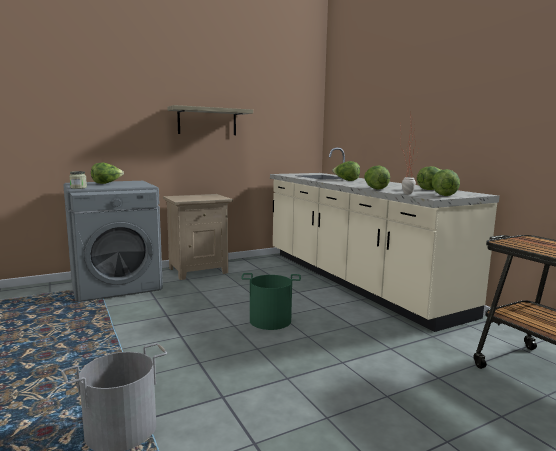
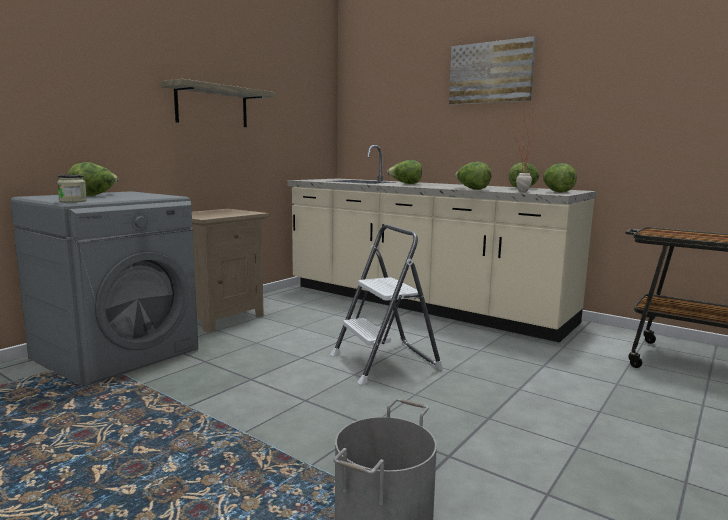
camera: 25 degrees left, 0 degrees up
green bucket [241,273,301,330] -> white step ladder [330,225,443,385]
none -> picture [449,36,536,105]

